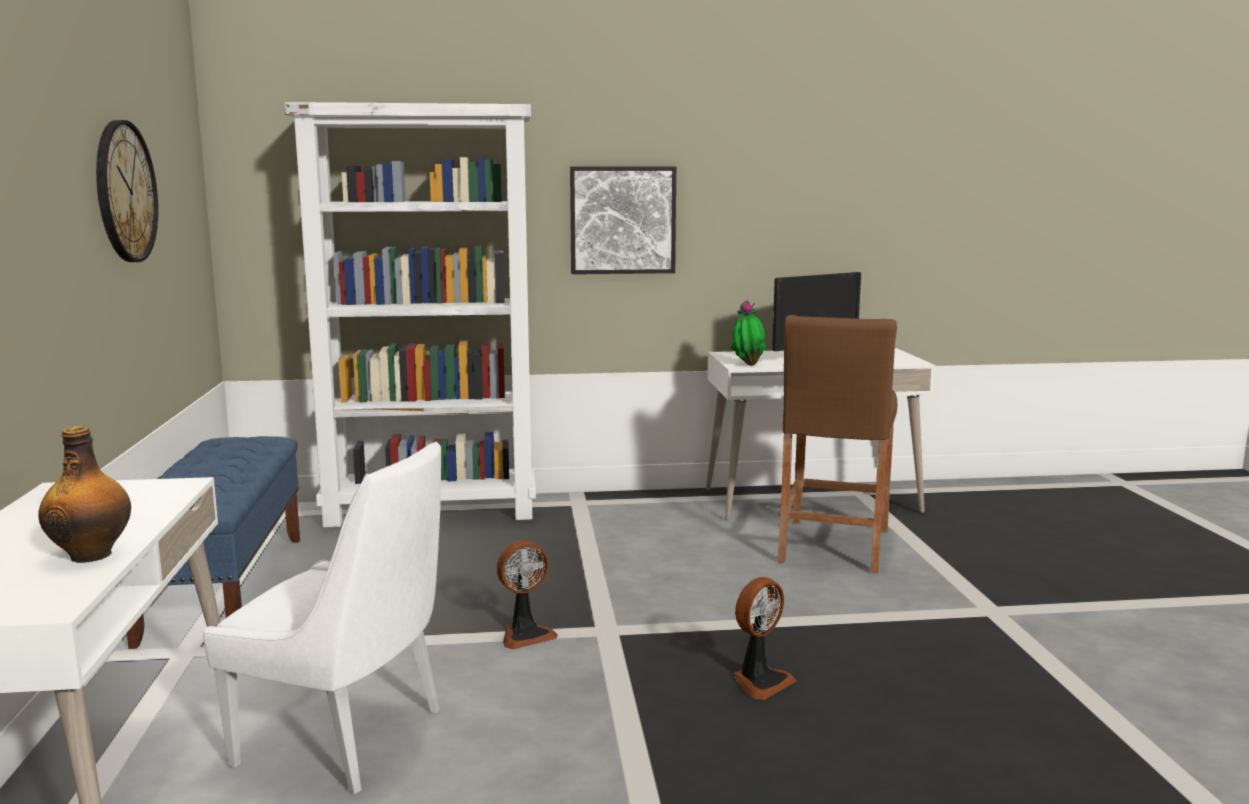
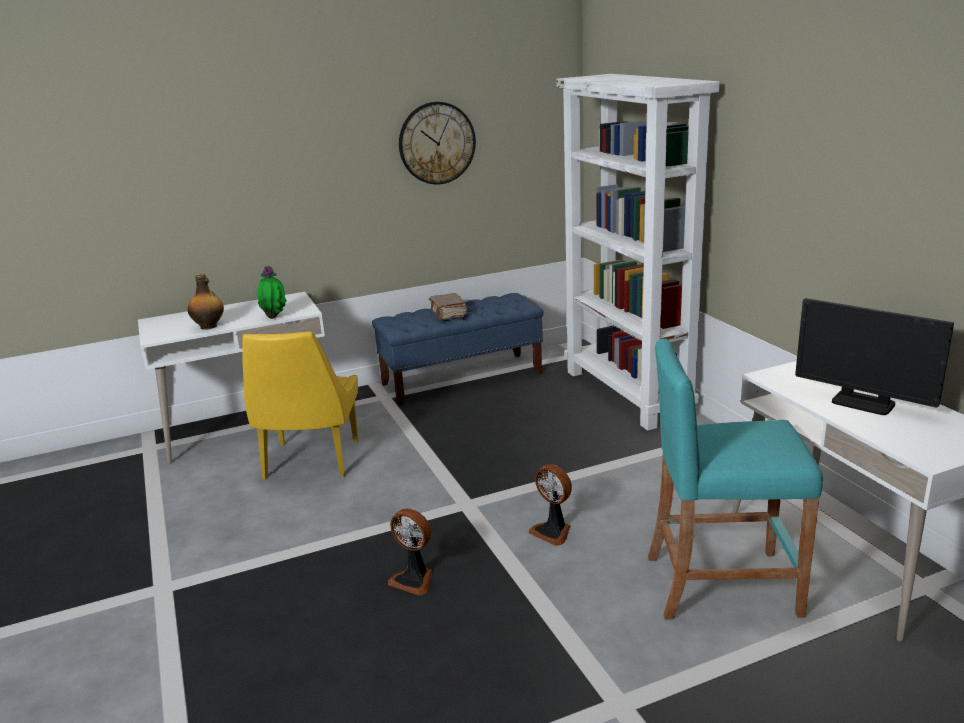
camera: 75 degrees right, 10 degrees up
white chair [203,442,441,794] -> yellow chair [242,332,358,479]
fan [497,540,558,649] -> fan moved to [528,464,572,546]
picture [570,166,676,274] -> none
potted plant [730,300,766,366] -> potted plant moved to [258,266,287,319]
brown stool [777,315,897,574] -> turquoise stool [648,338,823,620]
none -> brown book [429,293,467,320]

